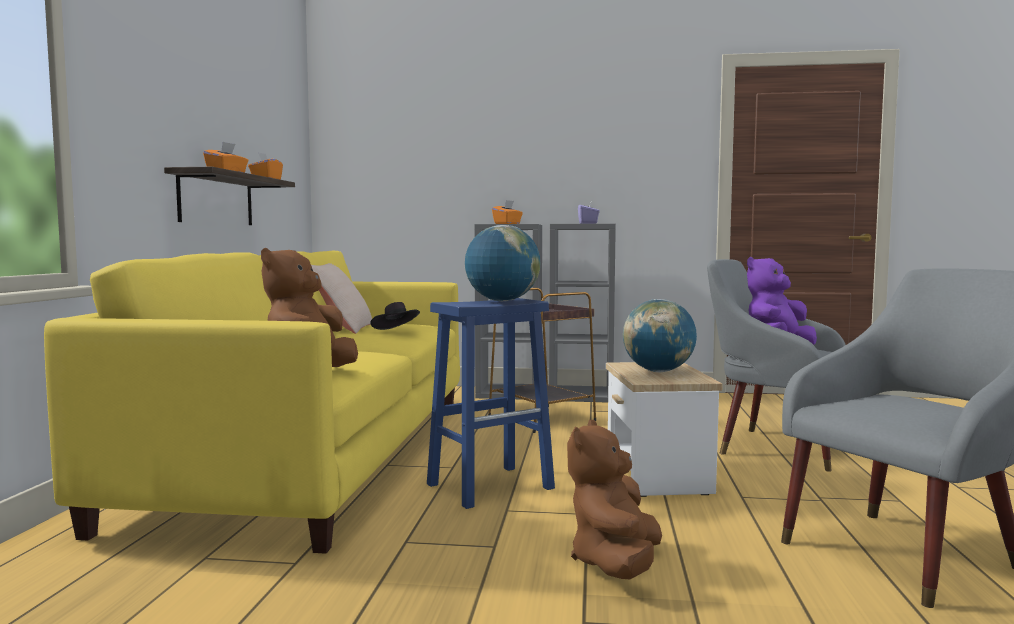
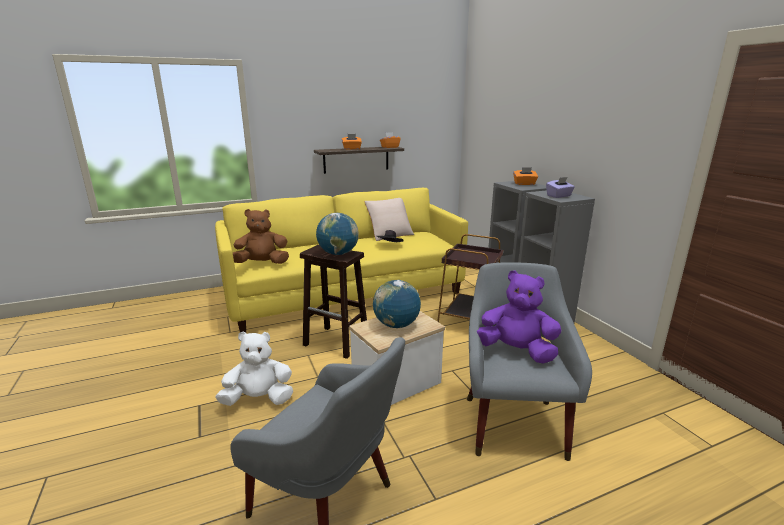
camera: 60 degrees right, 15 degrees up
blue stool [427,298,555,509] -> brown stool [300,245,367,359]
brown plush toy [567,420,662,579] -> white plush toy [215,331,293,406]

